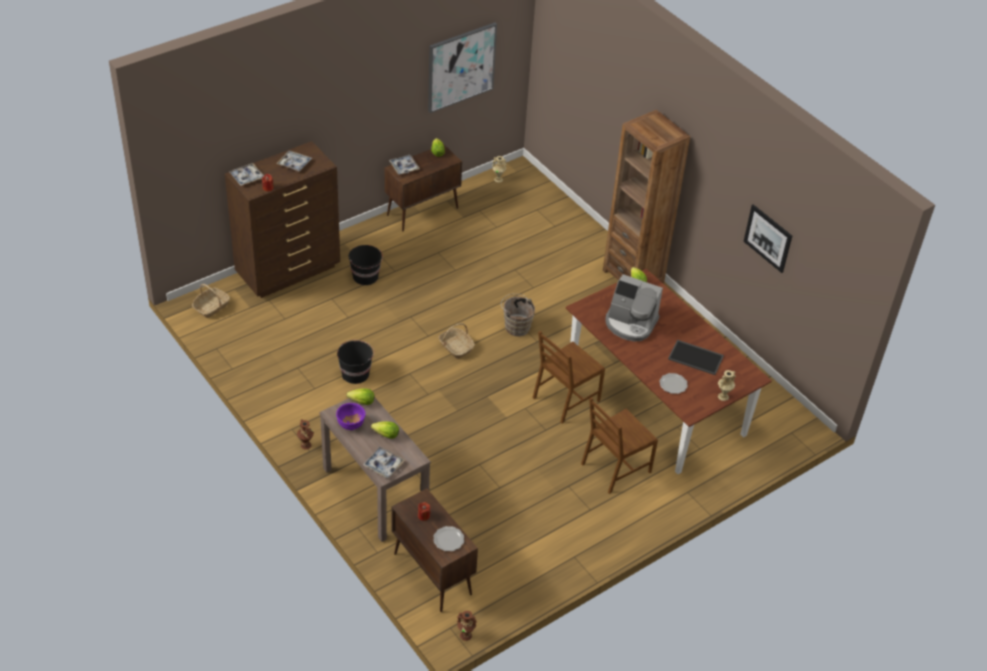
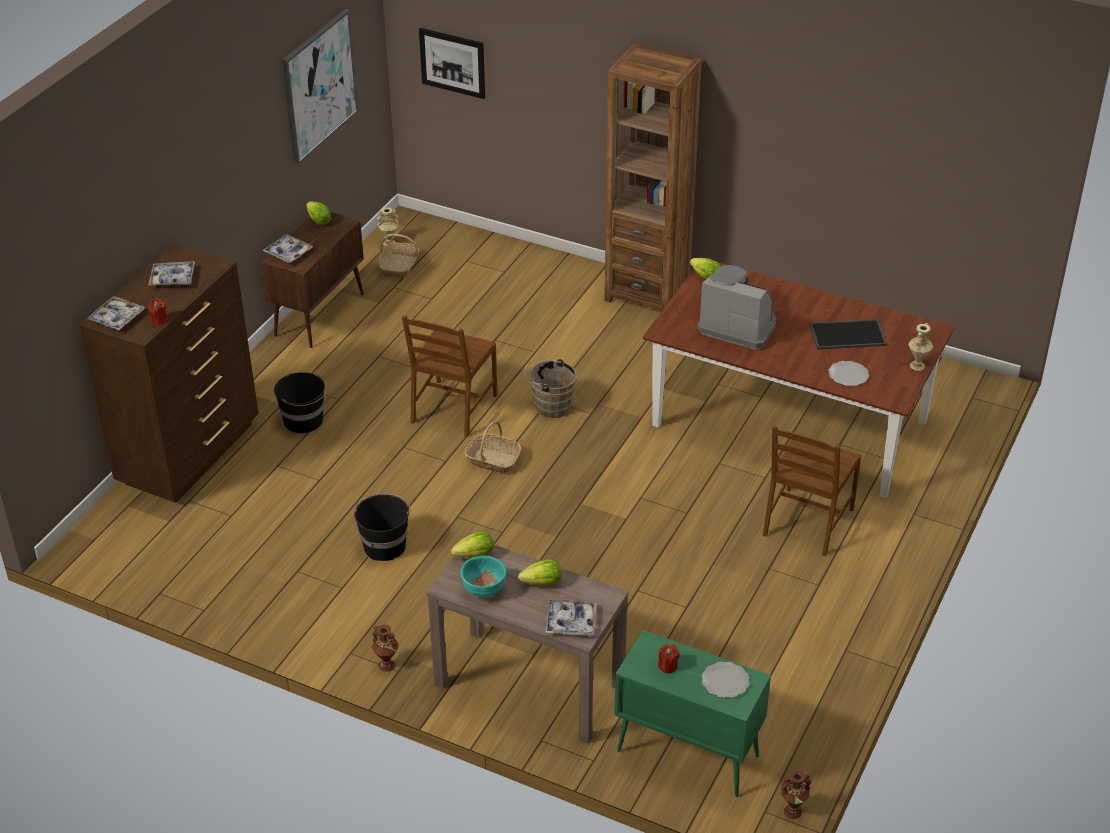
camera: 25 degrees left, 5 degrees down
basket [192,284,230,318] -> basket moved to [379,234,419,278]
purple bowl [336,403,366,430] -> turquoise bowl [460,556,506,597]
brown cabinet [391,488,478,612] -> green cabinet [614,630,771,797]
brown chair [533,331,605,424] -> brown chair moved to [402,315,497,437]
coffee machine [606,274,663,342] -> coffee machine turned 150 degrees counterclockwise [698,265,776,350]
picture [743,204,792,273] -> picture moved to [419,28,485,99]

